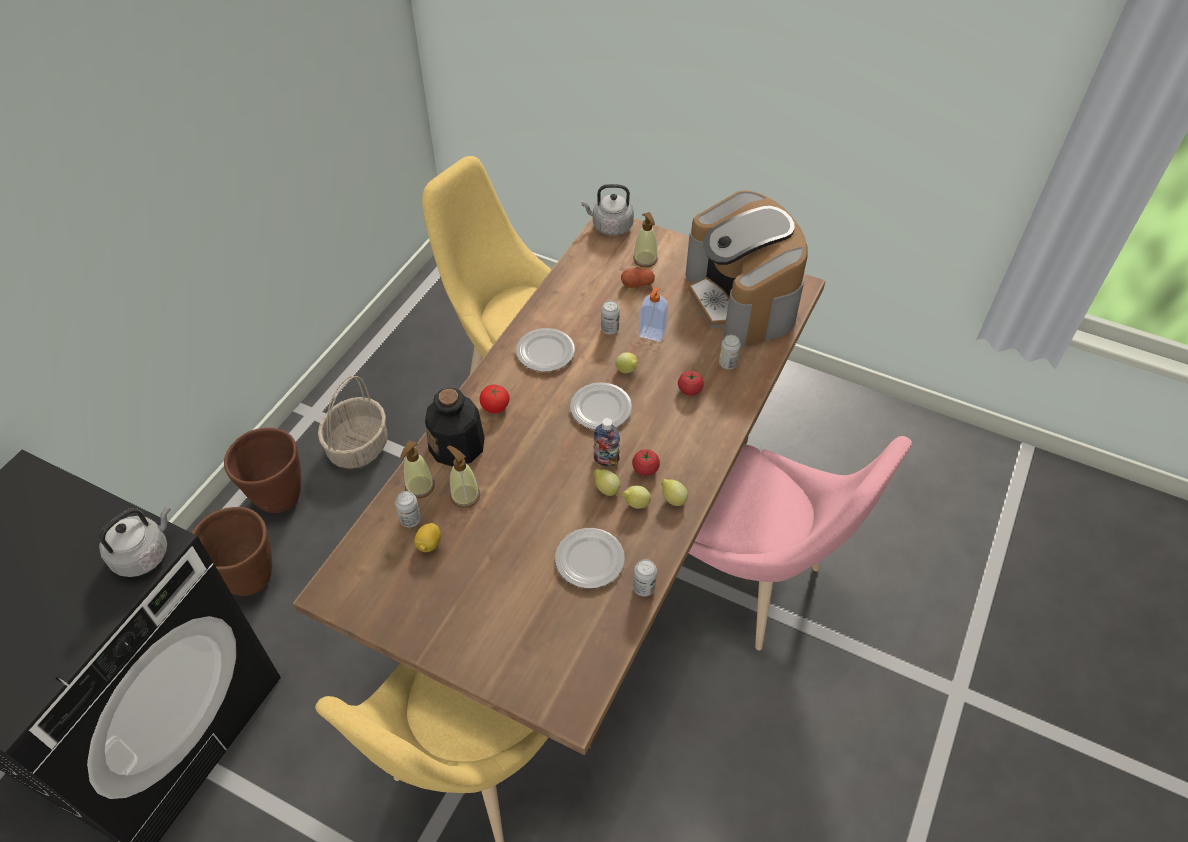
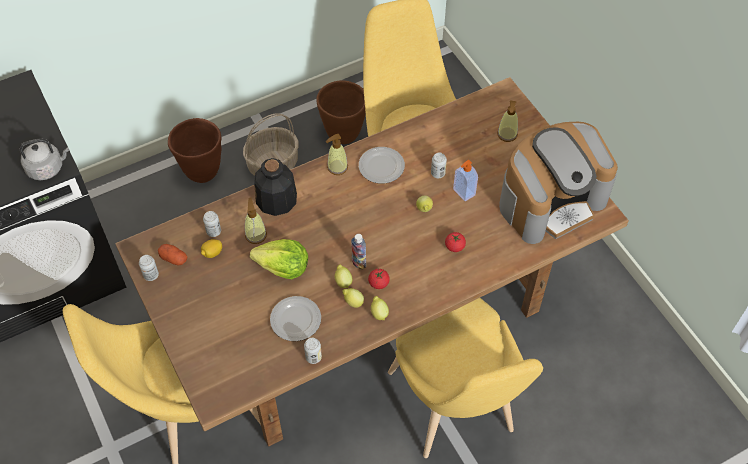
camera: 35 degrees right, 5 degrees up
brown planter [192,507,272,596] -> brown planter moved to [316,80,366,144]
soap dispenser [400,440,435,499] -> soap dispenser moved to [326,134,348,175]
tomato [480,385,510,414] -> none
plate [570,382,632,430] -> none
grey kettle [581,184,634,236] -> none
potato [621,267,655,288] -> potato moved to [158,244,187,266]
coffee machine [685,191,808,347] -> coffee machine turned 135 degrees counterclockwise [499,122,618,244]
pink chair [689,436,912,650] -> yellow chair [388,298,543,458]
can [719,335,741,369] -> can moved to [139,255,159,281]
none -> lettuce [250,239,308,279]

